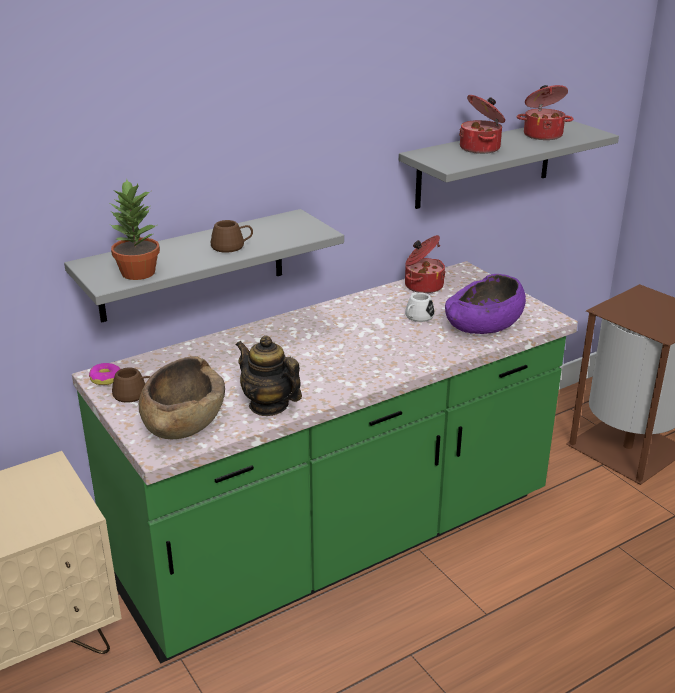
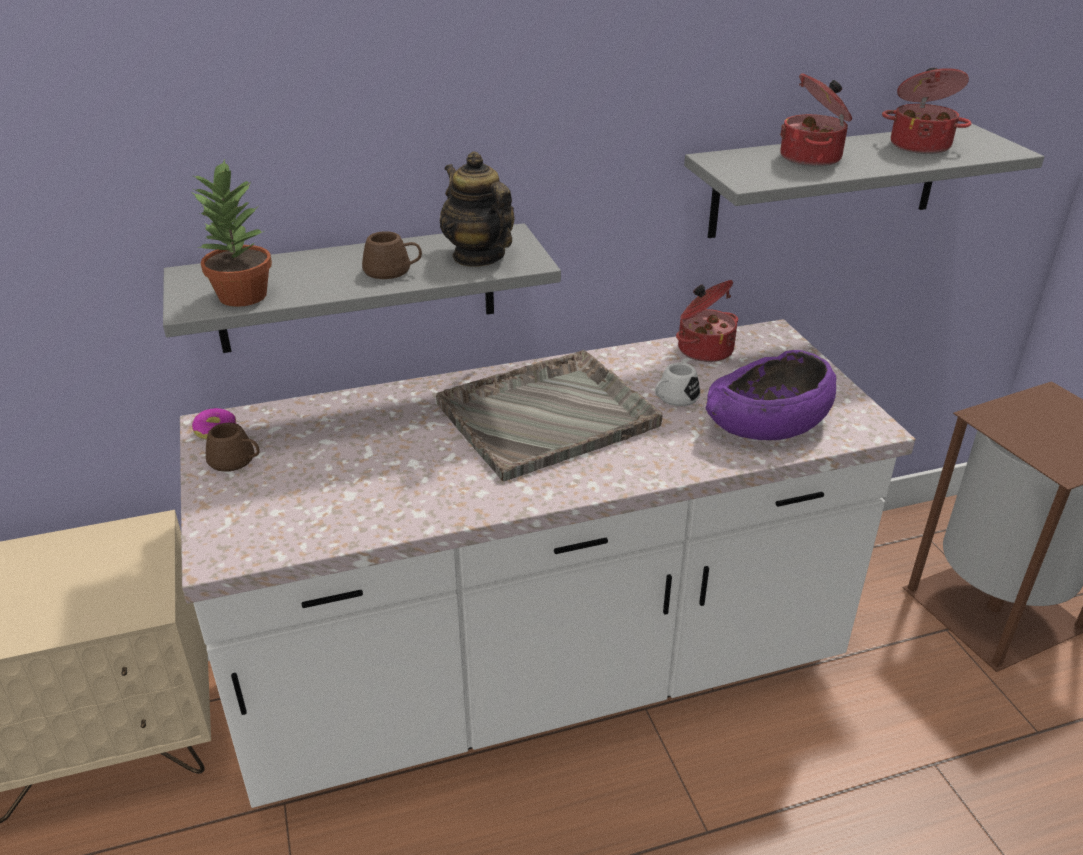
camera: 15 degrees right, 5 degrees up
green counter [72,261,578,664] -> white counter [180,319,915,808]
brown bowl [139,356,225,439] -> none
teapot [236,335,302,416] -> teapot moved to [440,151,514,267]
none -> grey tray [436,350,662,481]

